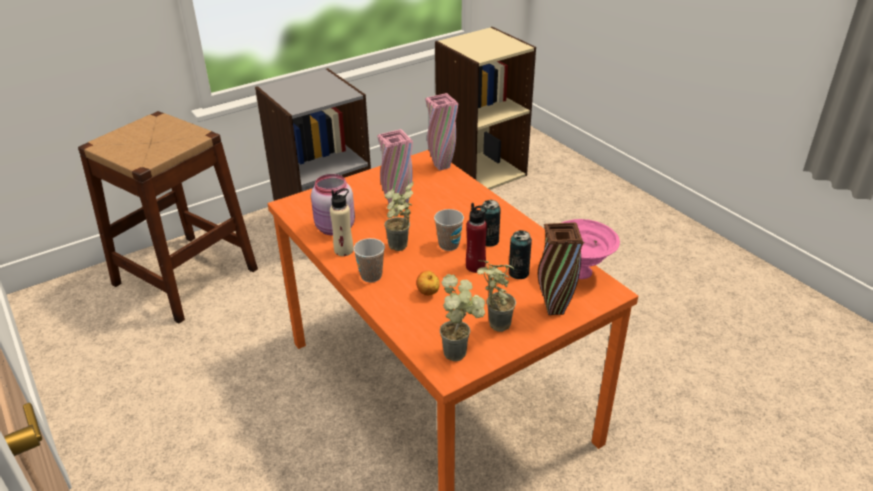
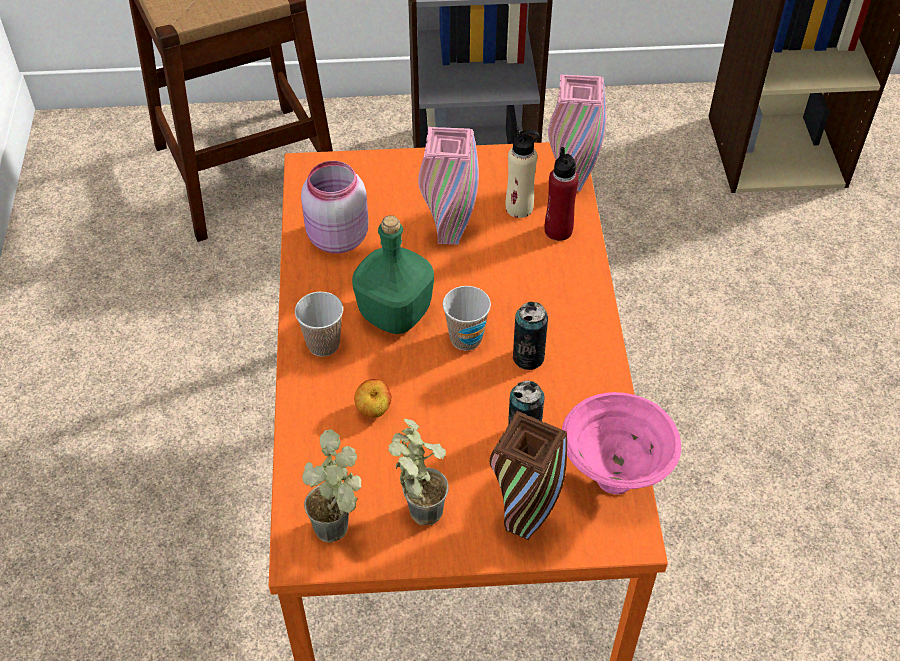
camera: 30 degrees right, 15 degrees up
beige bottle [330,188,353,256] -> beige bottle moved to [506,127,540,218]
potted plant [384,181,413,251] -> green bottle [352,215,434,334]
red bottle [466,203,487,273] -> red bottle moved to [545,147,579,241]

